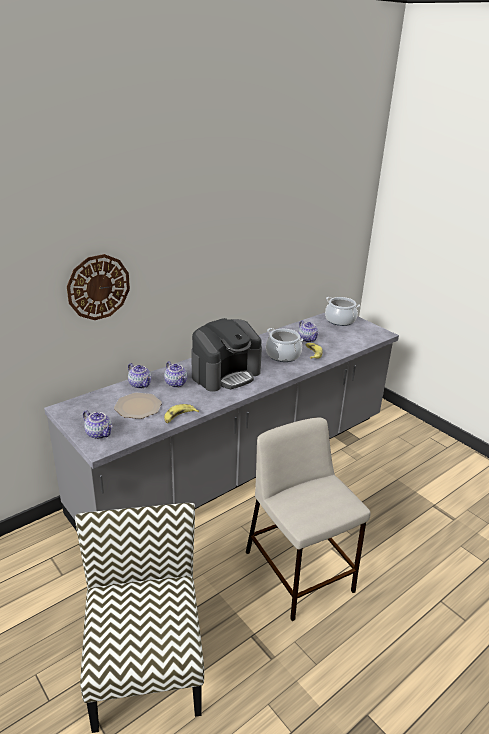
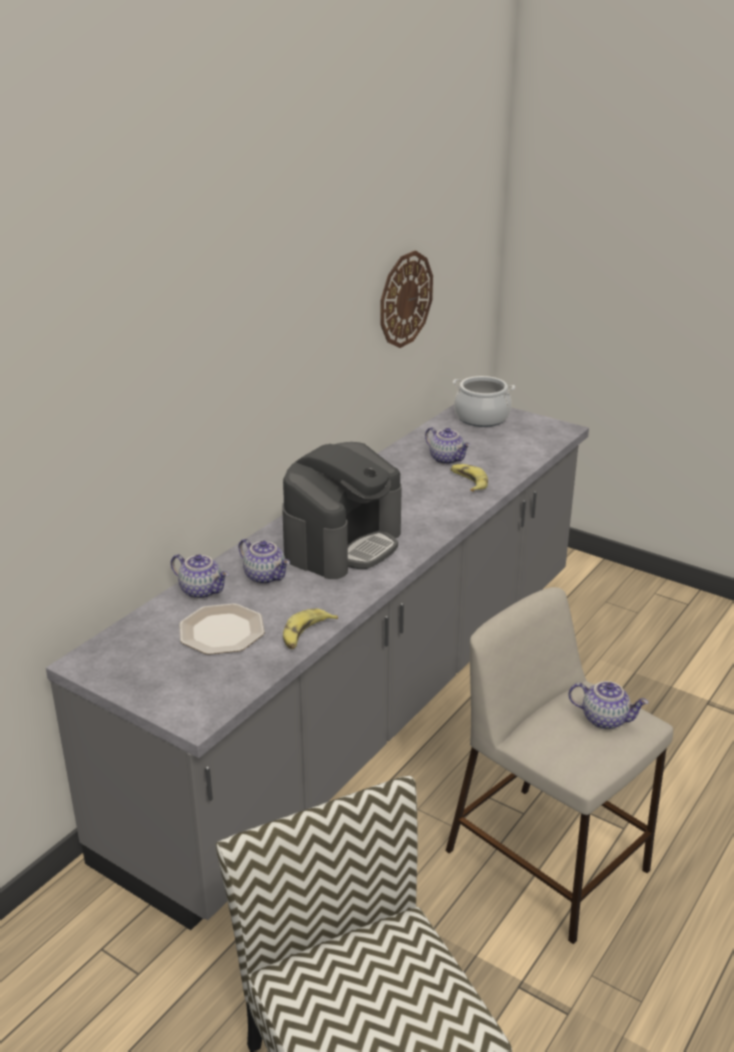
camera: 15 degrees left, 0 degrees up
wall clock [67,254,130,320] -> wall clock moved to [380,251,433,348]
teapot [83,410,113,439] -> teapot moved to [569,681,649,730]
cooking pot [266,328,303,362] -> none

